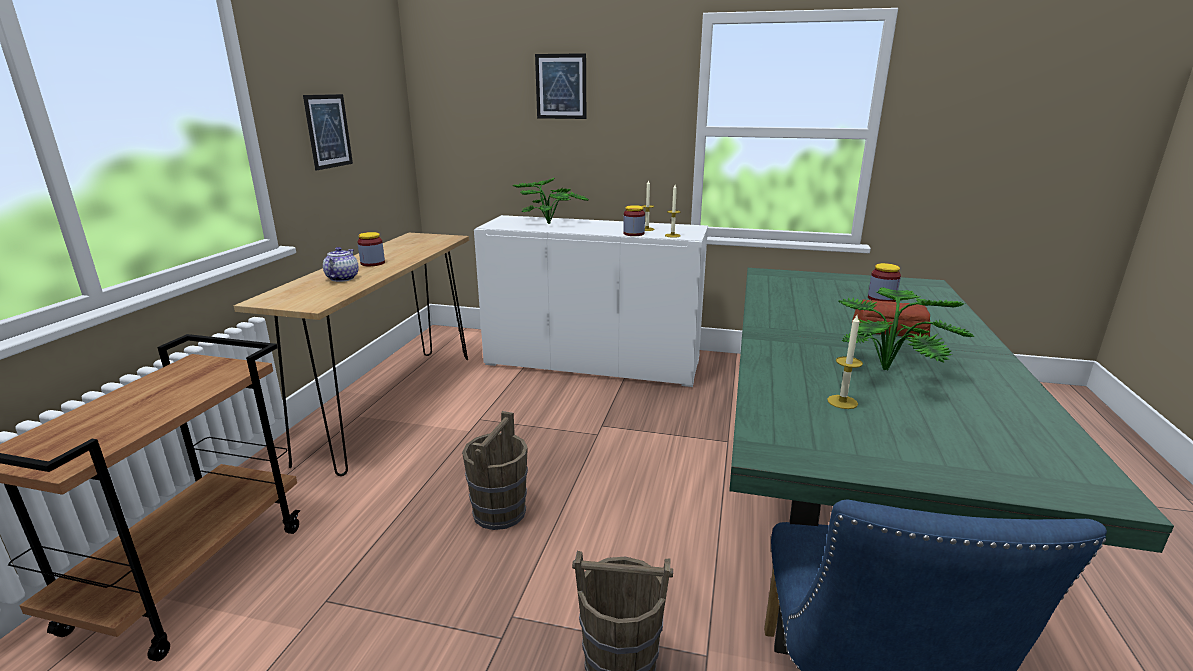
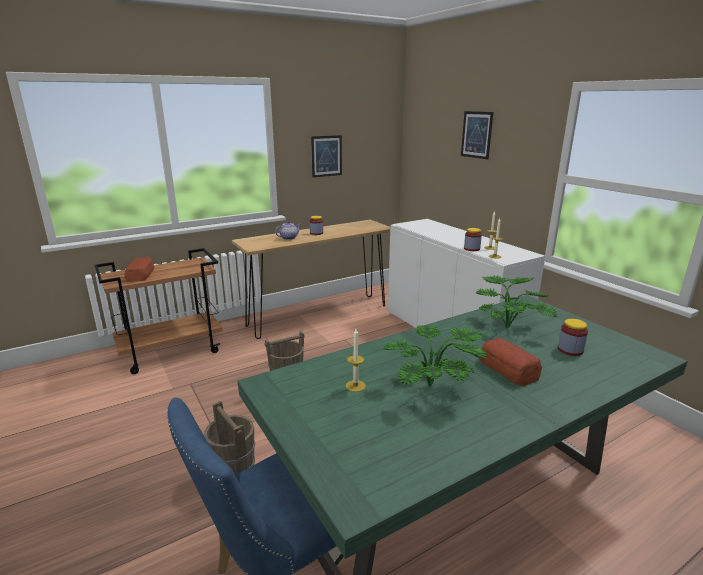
camera: 45 degrees right, 0 degrees up
potted plant [513,178,588,224] -> potted plant moved to [476,275,558,328]
none -> bread [124,257,154,282]

